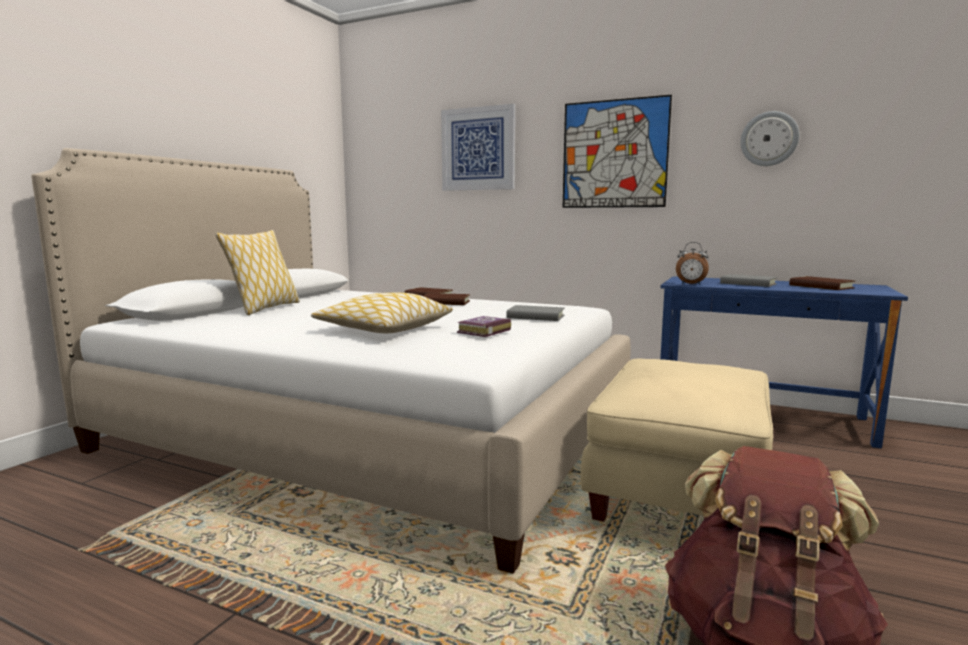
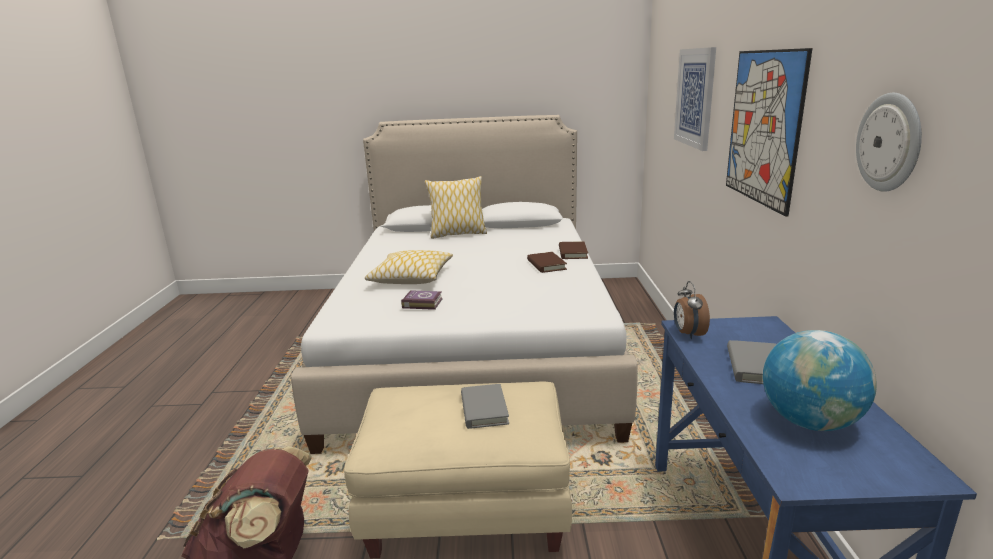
camera: 65 degrees right, 10 degrees up
grey book [506,305,565,321] -> grey book moved to [461,384,509,429]
brown book [789,276,855,290] -> globe [763,330,877,431]

